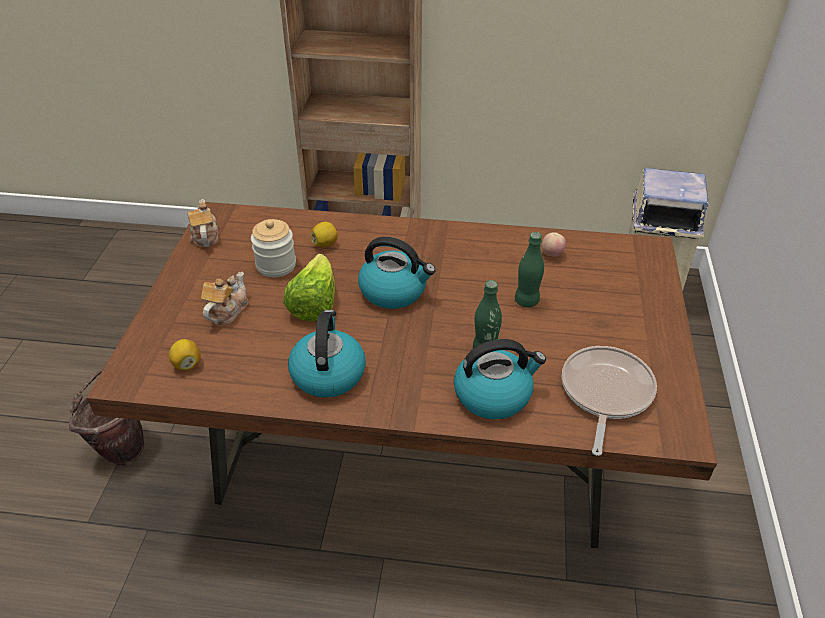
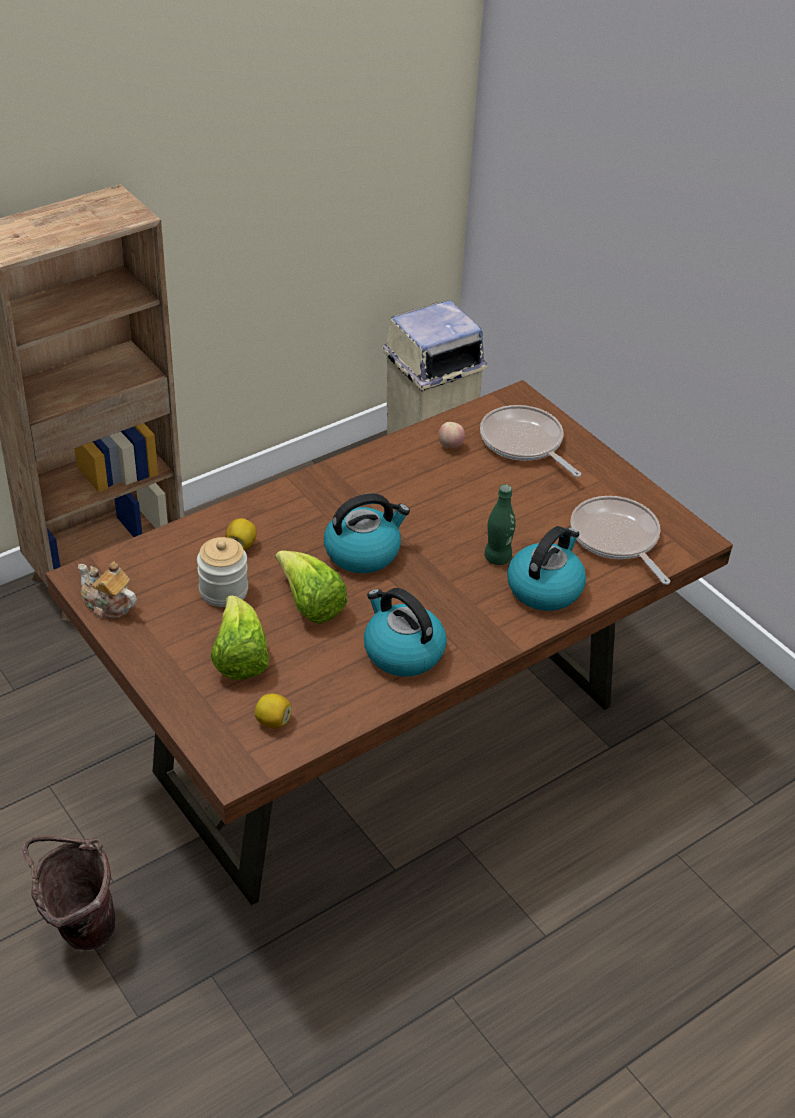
camera: 45 degrees left, 0 degrees up
teapot [201,272,248,325] -> lettuce [211,595,269,680]
green bottle [515,232,544,307] -> none
none -> frying pan [480,405,581,477]

